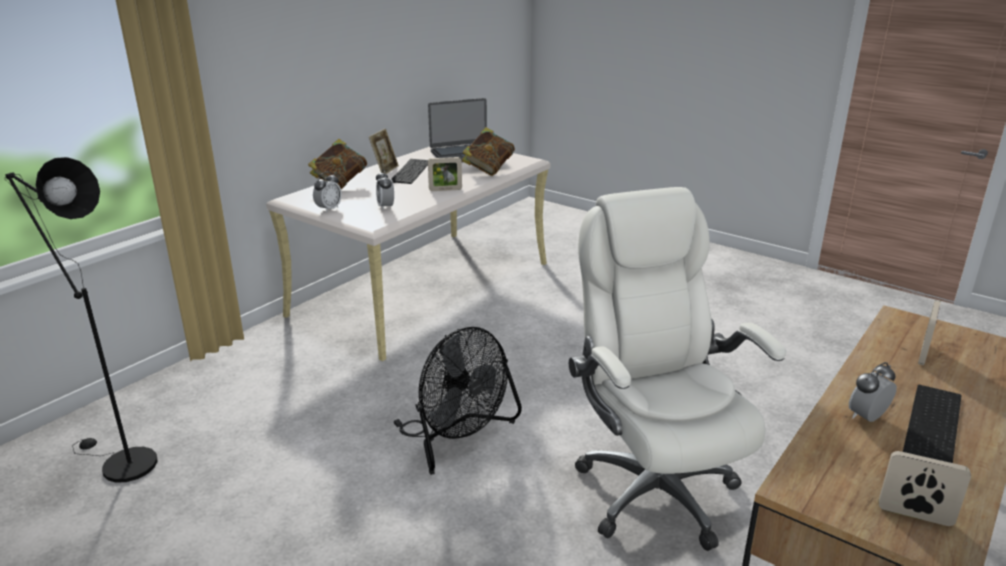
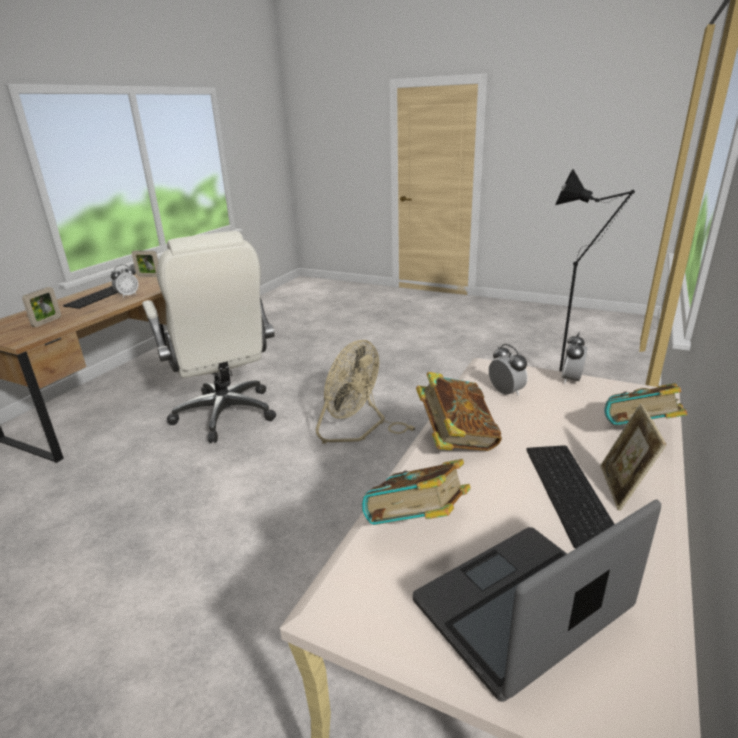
camera: 170 degrees right, 0 degrees up
black fan [394,327,522,475] -> beige fan [316,340,416,444]
picture frame [428,157,462,191] -> book [416,372,502,451]

